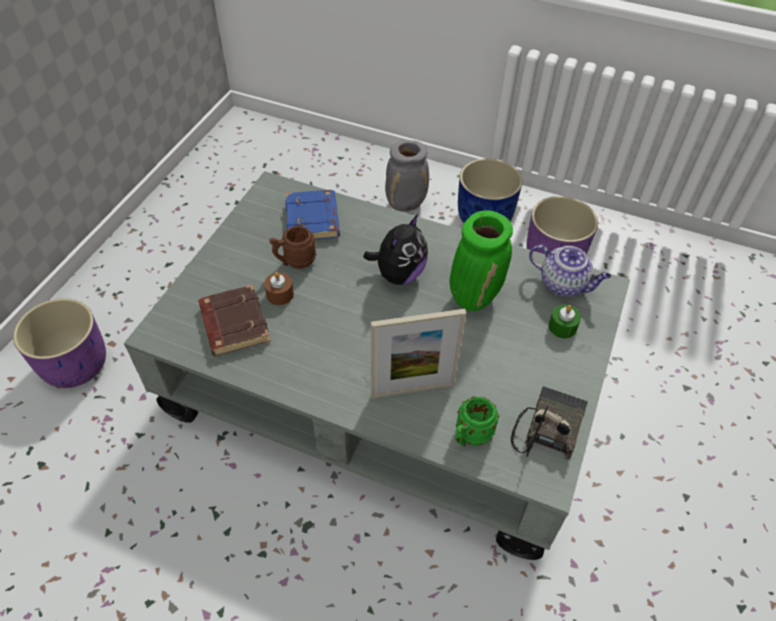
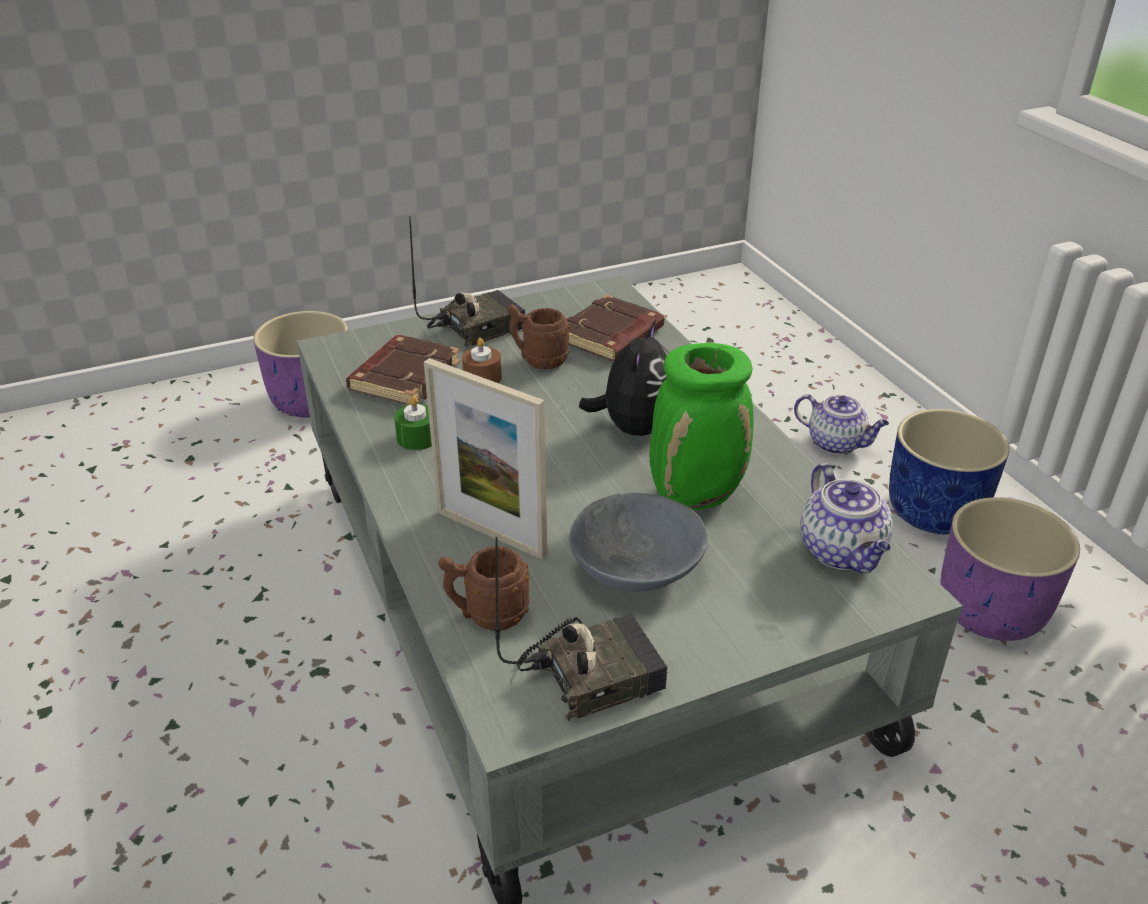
camera: 45 degrees right, 15 degrees down
blue book [285,190,340,239] -> brown book [567,295,665,361]
plush toy [363,214,428,285] -> plush toy turned 60 degrees counterclockwise [579,320,669,436]
grey vase [385,140,429,212] -> teapot [794,394,889,454]
green mug [455,396,499,446] -> brown mug [438,546,529,631]
green candle [549,305,581,338] -> green candle moved to [394,396,432,450]
none -> radio [409,216,525,347]
none -> grey bowl [569,493,708,592]

